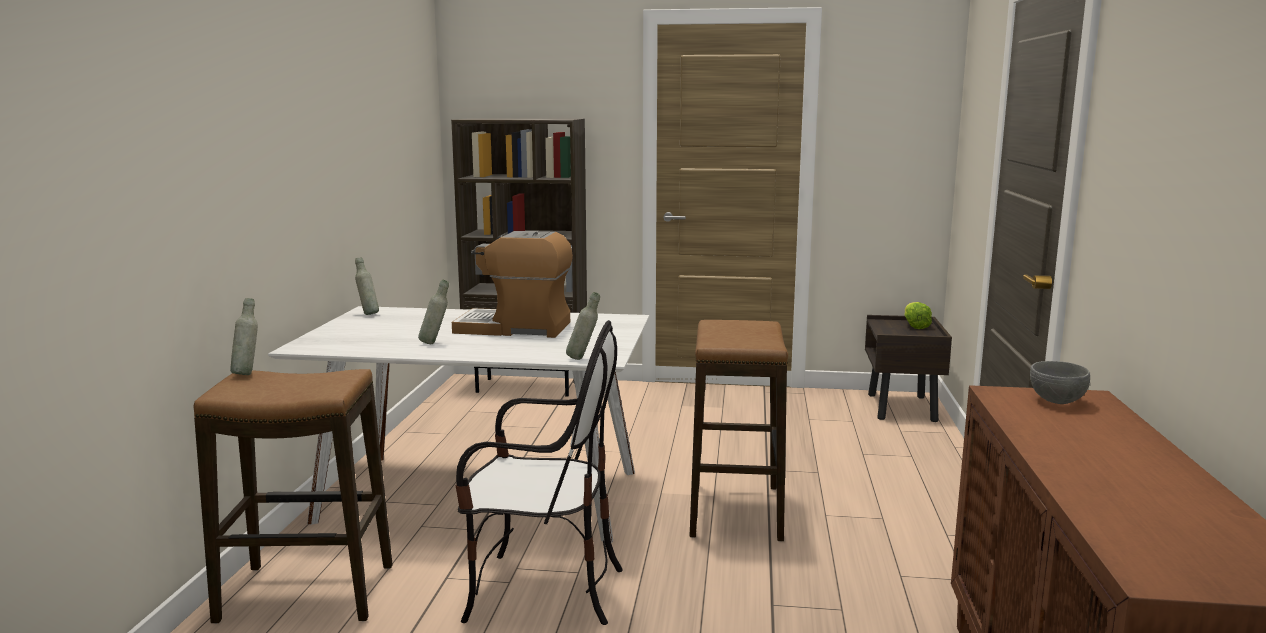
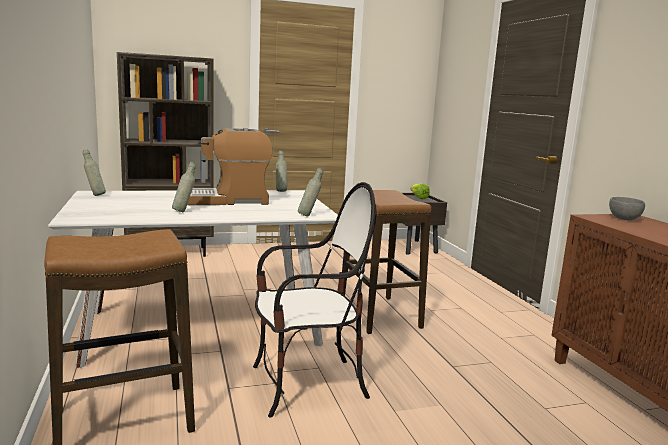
camera: 25 degrees left, 0 degrees up
grey bottle [230,298,258,375] -> grey bottle moved to [276,151,287,192]

